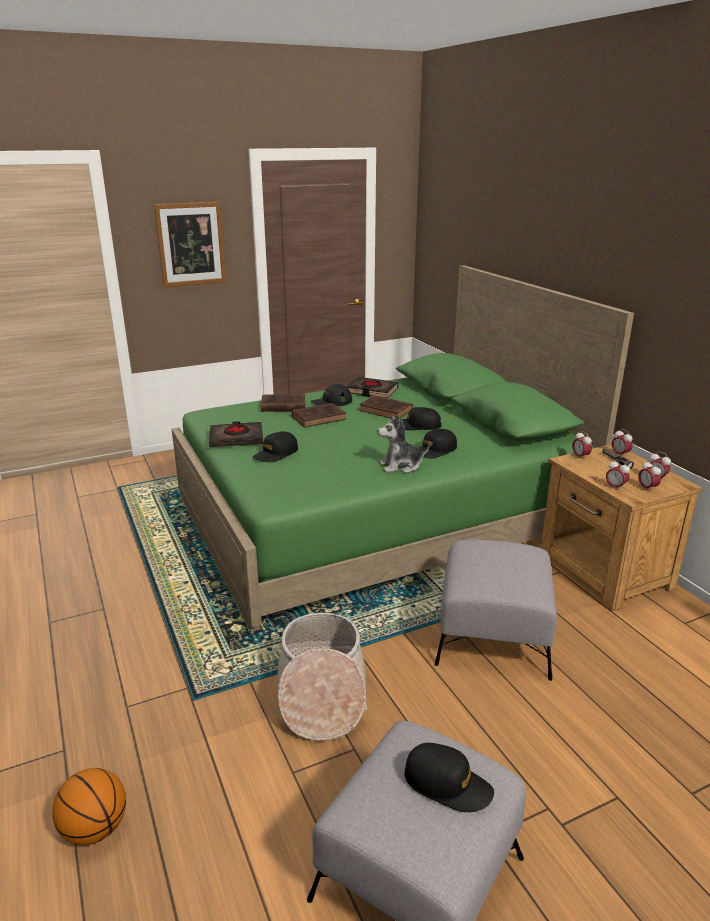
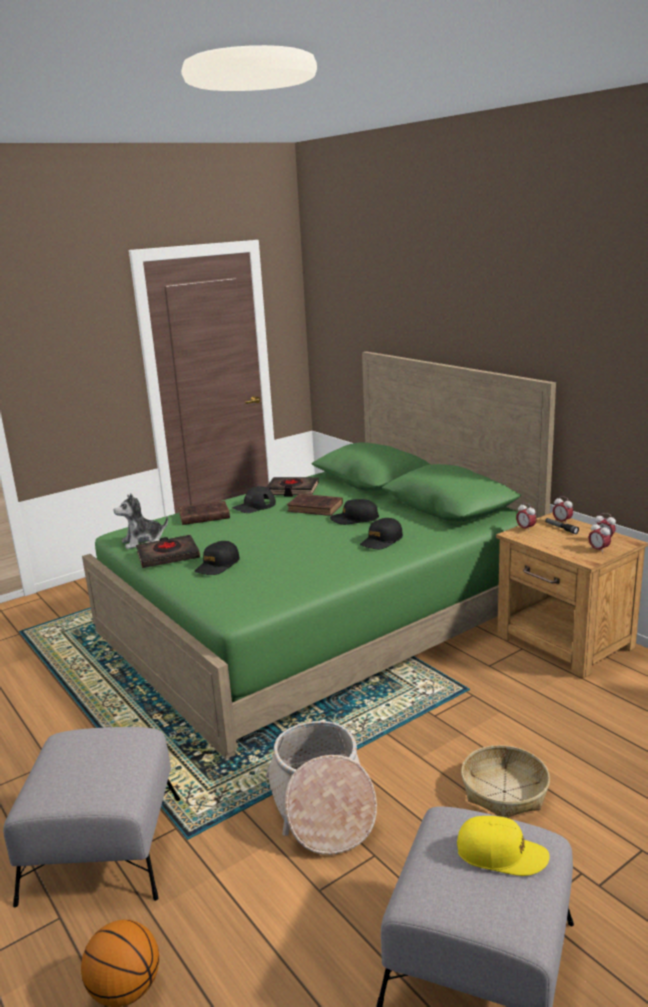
camera: 10 degrees left, 5 degrees down
picture [154,202,226,287] -> none
brown book [292,403,346,428] -> none
plush toy [377,415,430,473] -> plush toy moved to [113,494,168,549]
black cap [404,743,494,812] -> yellow cap [457,816,550,876]
grey ottoman [435,539,557,681] -> grey ottoman moved to [3,727,180,907]
alarm clock [606,459,630,491] -> none
none -> basket [461,745,550,818]

